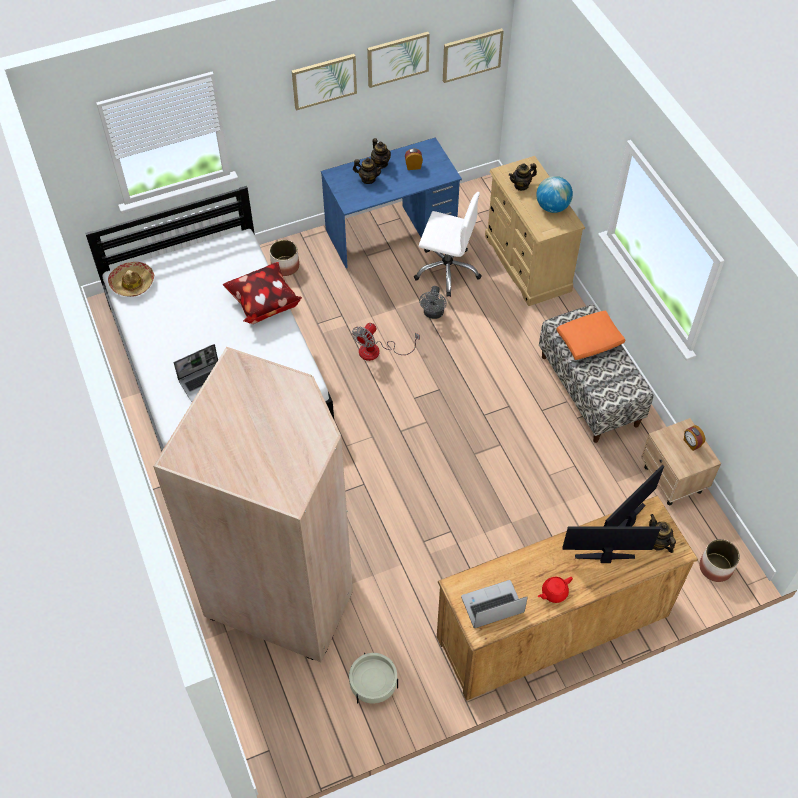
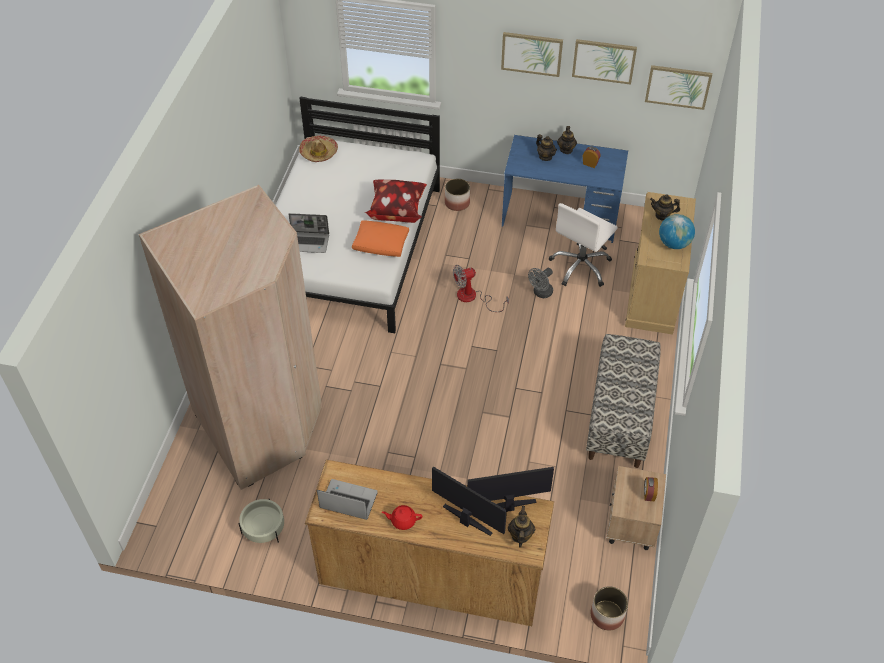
camera: 35 degrees right, 5 degrees down
white office chair [414,192,482,297] -> white office chair turned 75 degrees clockwise [549,203,618,287]
orange pillow [556,311,625,360] -> orange pillow moved to [352,220,409,257]

